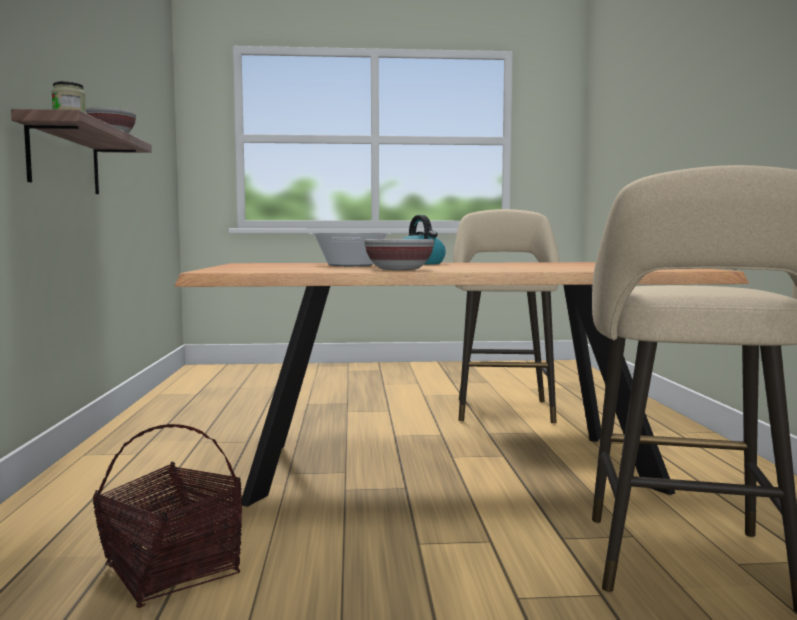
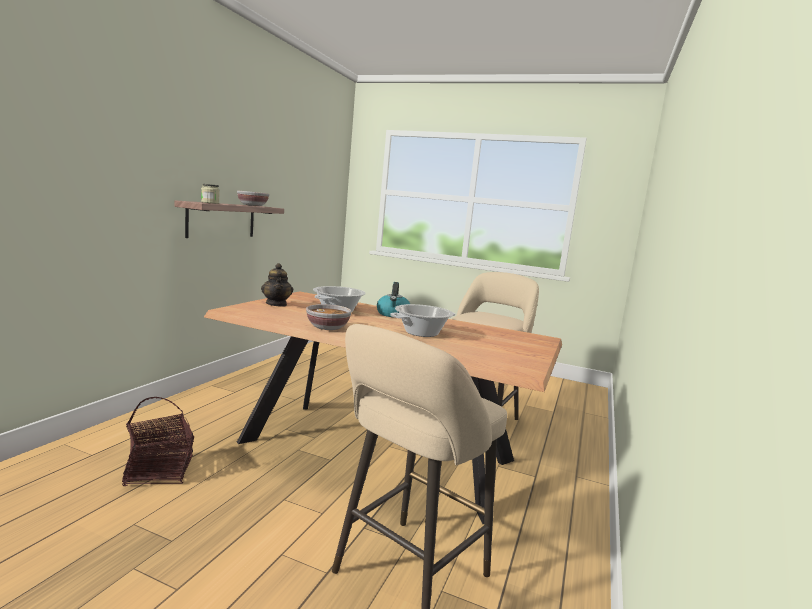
camera: 25 degrees right, 5 degrees up
none -> teapot [261,263,293,307]
none -> cooking pot [390,304,455,337]

